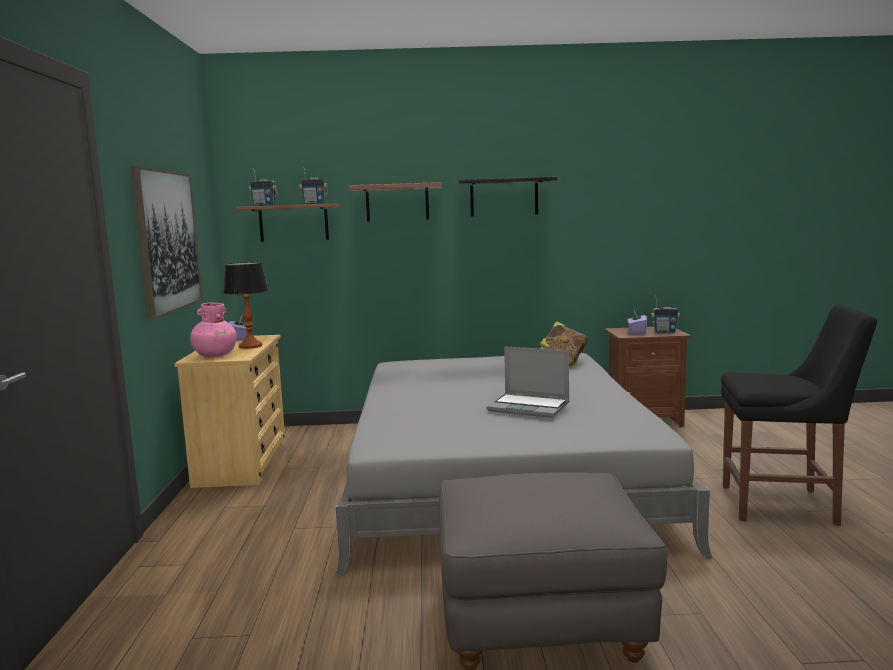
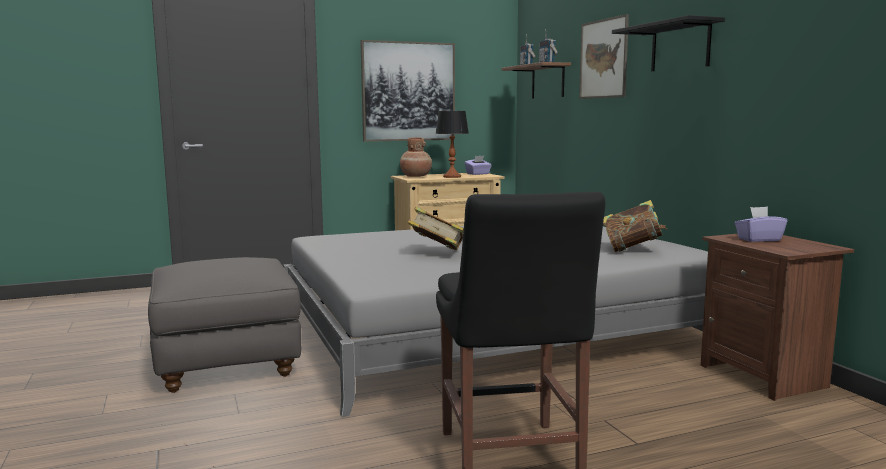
camera: 70 degrees right, 0 degrees up
pink vase [190,303,237,357] -> brown vase [400,137,432,177]
shelf [349,182,442,222] -> picture [579,14,629,99]
laptop [487,346,569,418] -> book [408,207,464,250]
radio [651,296,680,333] -> none

